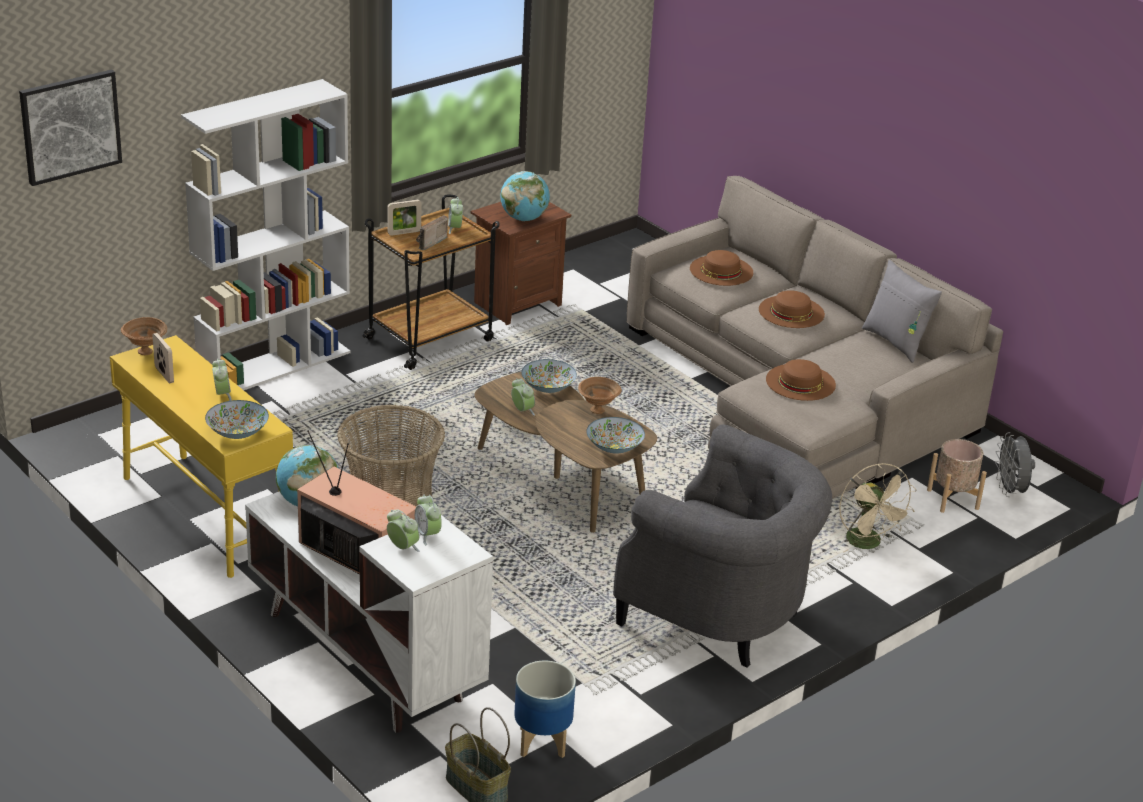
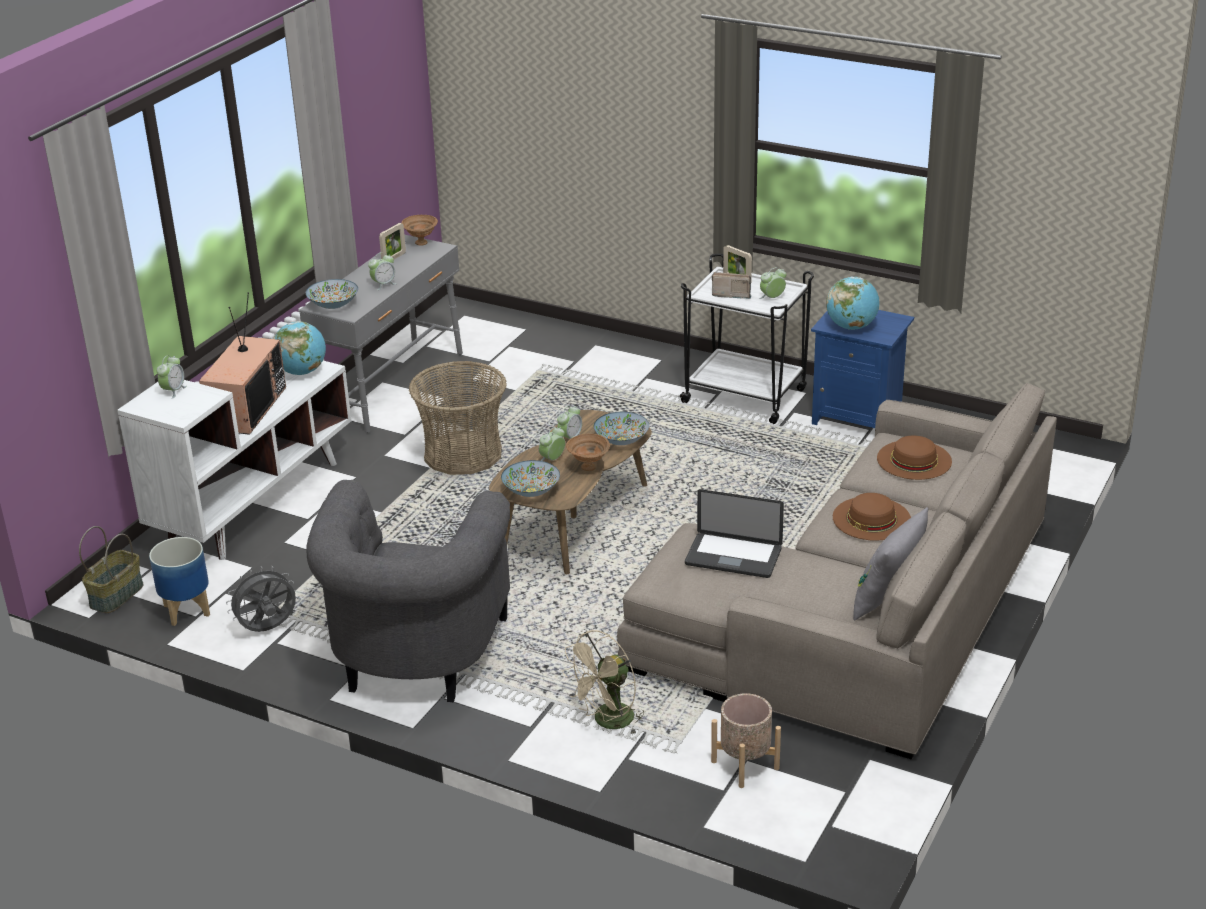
camera: 70 degrees right, 0 degrees up
picture [19,70,122,186] -> none
yellow console table [110,335,293,578] -> grey console table [299,235,463,433]
white bookcase [181,79,350,390] -> none
brown cart [362,195,500,370] -> white cart [678,253,814,424]
alarm clock [415,495,442,545] -> alarm clock moved to [539,427,565,461]
brown nightstand [471,202,571,325] -> blue nightstand [811,310,914,428]
brown hat [766,359,836,401] -> laptop [685,489,784,578]
grey fan [995,432,1035,497] -> grey fan moved to [226,566,296,632]

